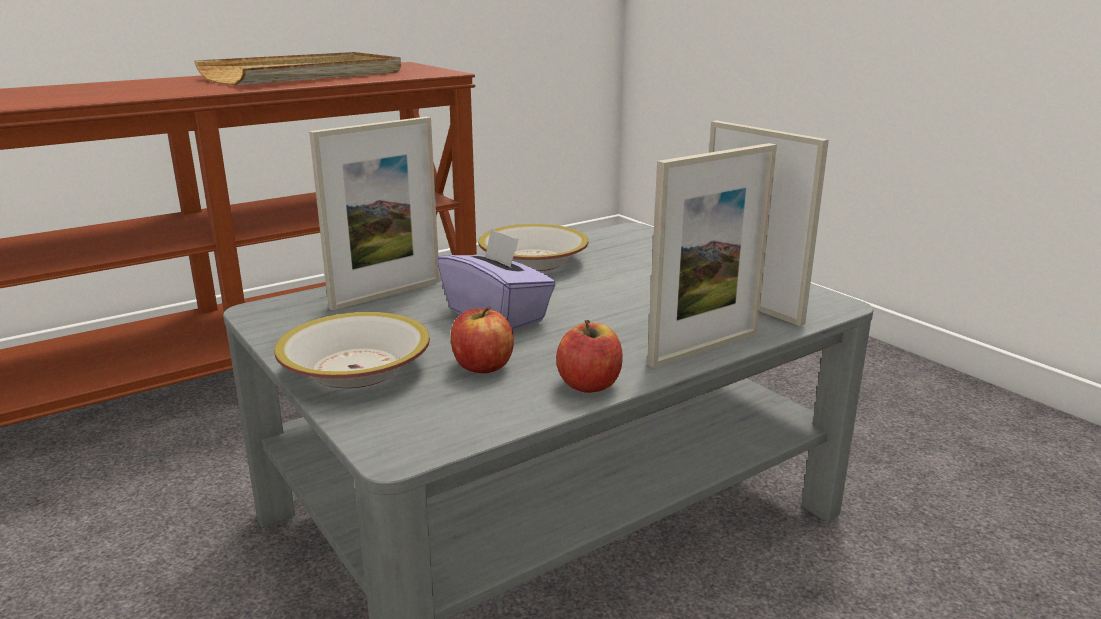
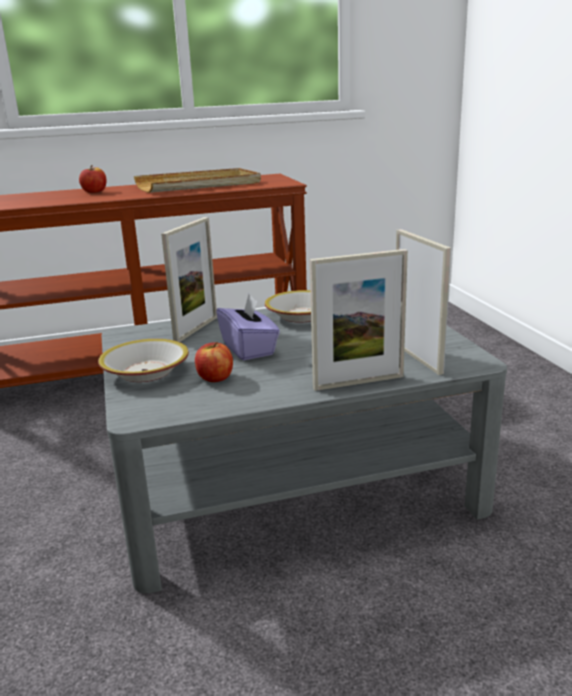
camera: 20 degrees right, 0 degrees up
picture frame [309,117,440,311] -> picture frame turned 45 degrees counterclockwise [161,217,217,342]
apple [556,320,623,393] -> apple moved to [79,165,106,193]

